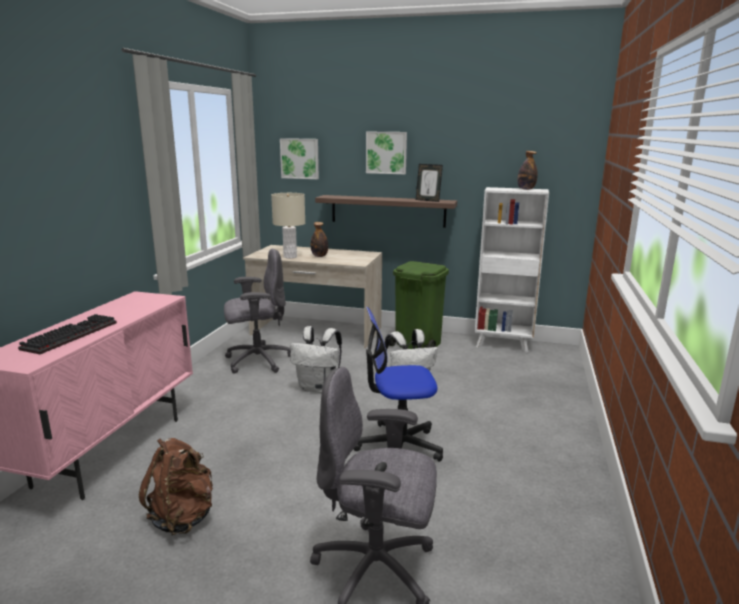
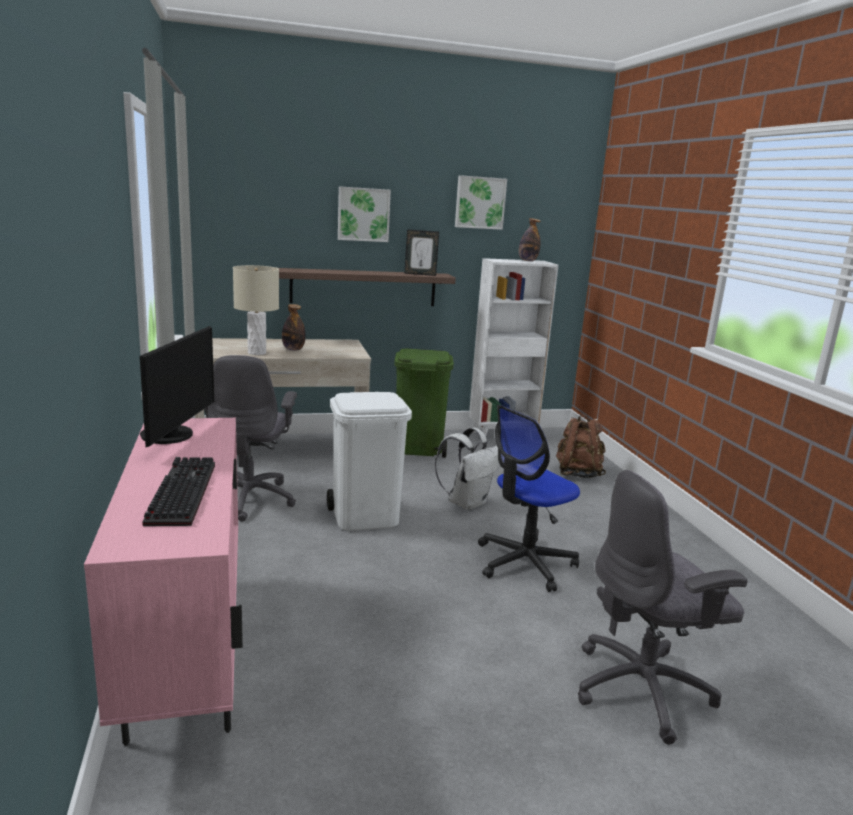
camera: 30 degrees left, 0 degrees up
brown backpack [139,438,213,535] -> brown backpack moved to [556,414,606,478]
grey office chair [224,249,290,374] -> grey office chair turned 135 degrees clockwise [204,355,297,522]
picture [280,138,319,179] -> picture moved to [455,175,507,230]
white backpack [290,326,342,393] -> white trash can [327,392,412,531]
none -> monitor [140,326,214,447]

